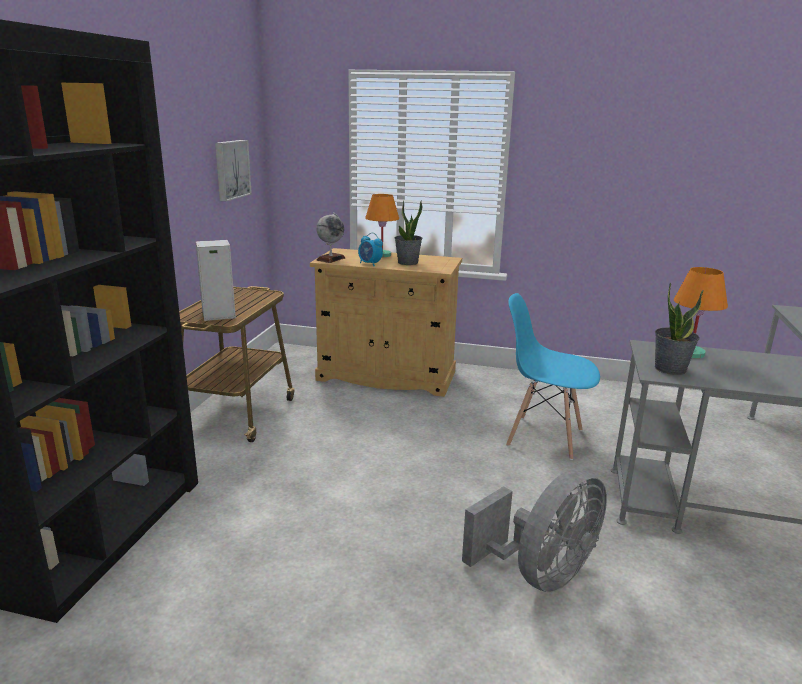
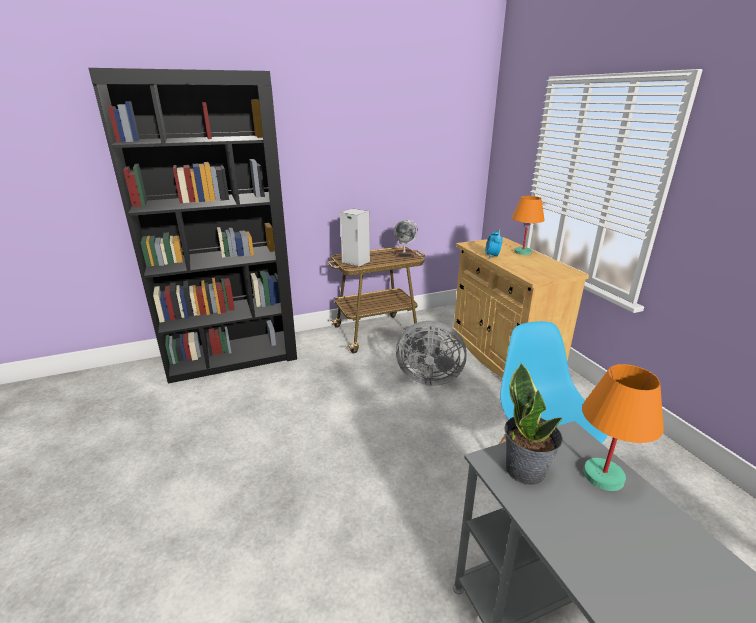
camera: 55 degrees right, 5 degrees up
picture [215,140,252,201] -> none
globe [316,213,345,263] -> globe moved to [394,219,418,257]
potted plant [395,200,423,265] -> none
grey fan [462,469,607,592] -> grey fan moved to [396,321,467,386]

